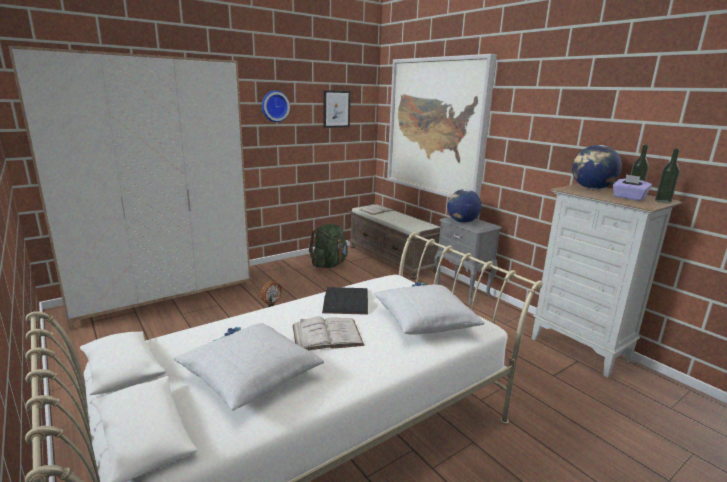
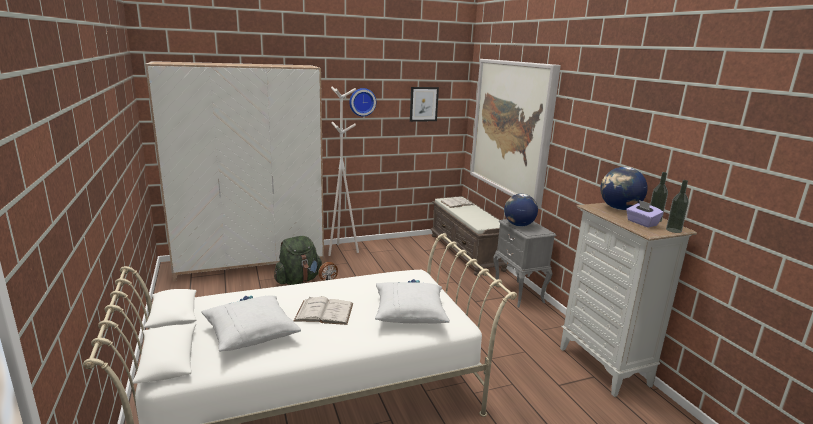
camera: 15 degrees right, 0 degrees up
green backpack [309,224,348,268] -> green backpack moved to [274,236,322,285]
black book [322,287,368,315] -> none
none -> grey clothes rack [328,86,359,256]

